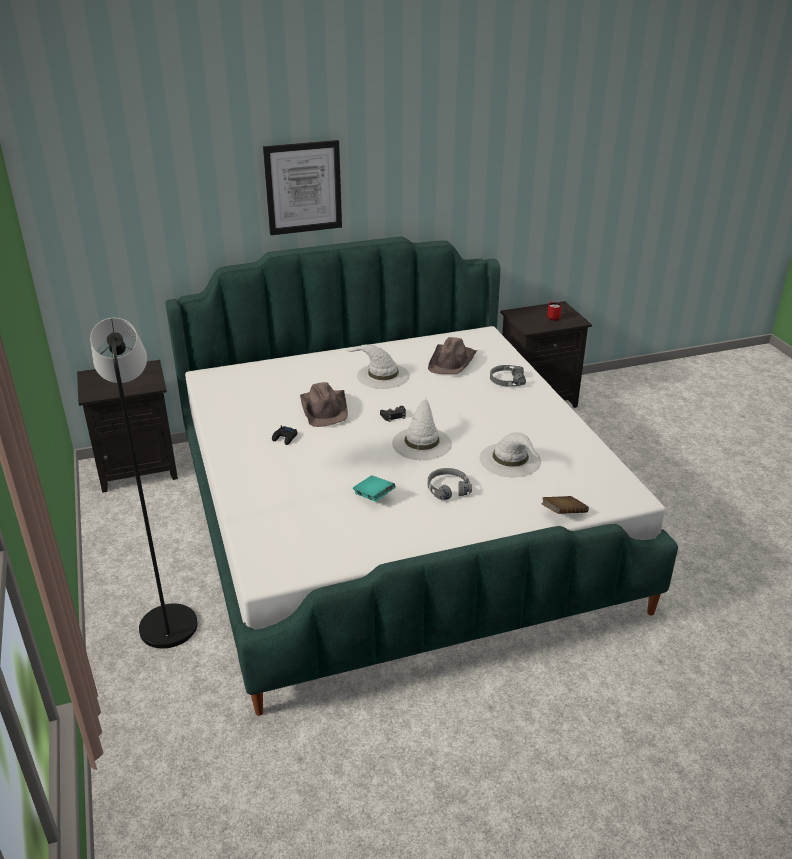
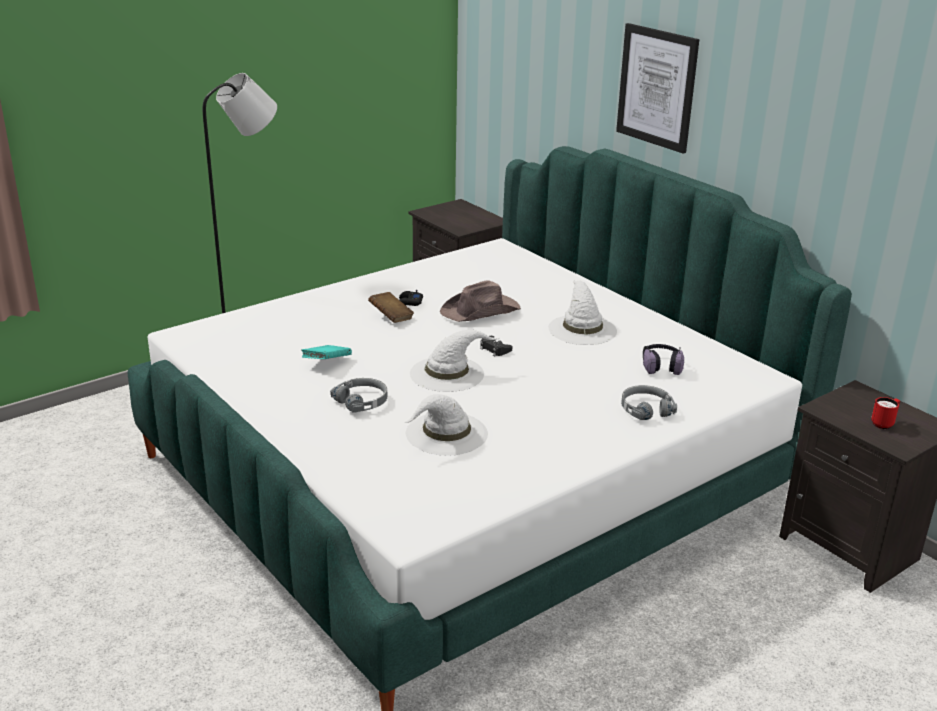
camera: 70 degrees right, 5 degrees down
brown hat [428,337,477,374] -> headphones [643,344,684,375]
brown book [541,496,589,514] -> brown book moved to [368,292,414,323]

